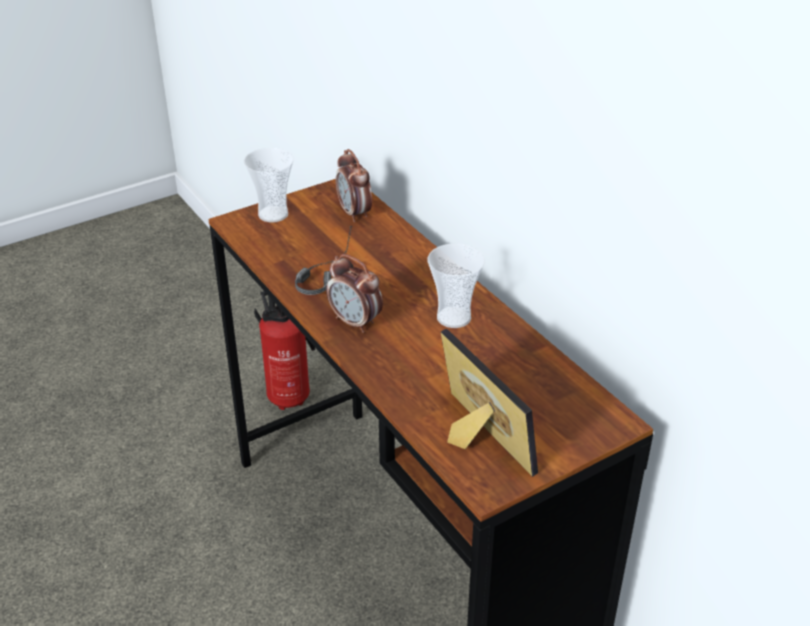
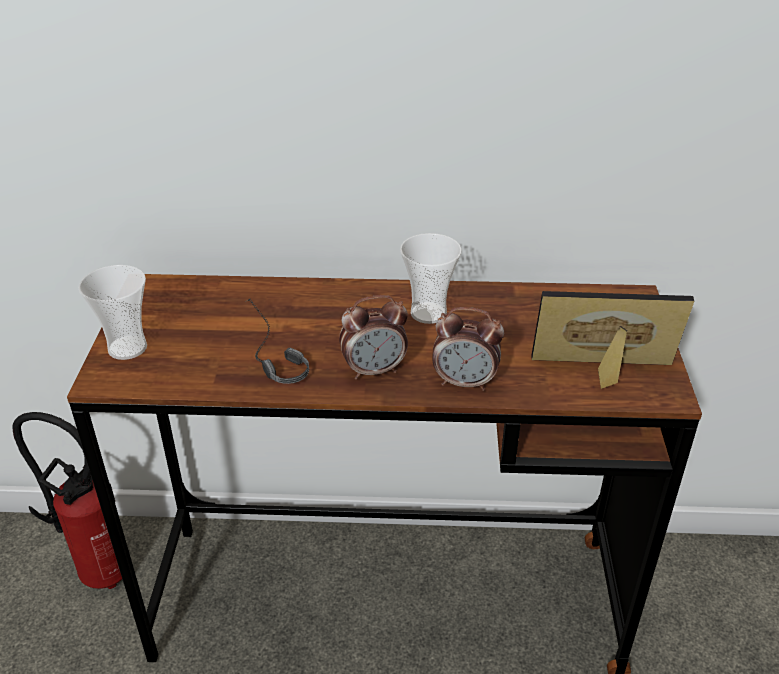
camera: 55 degrees left, 0 degrees up
alarm clock [335,149,372,222] -> alarm clock moved to [432,307,504,391]

